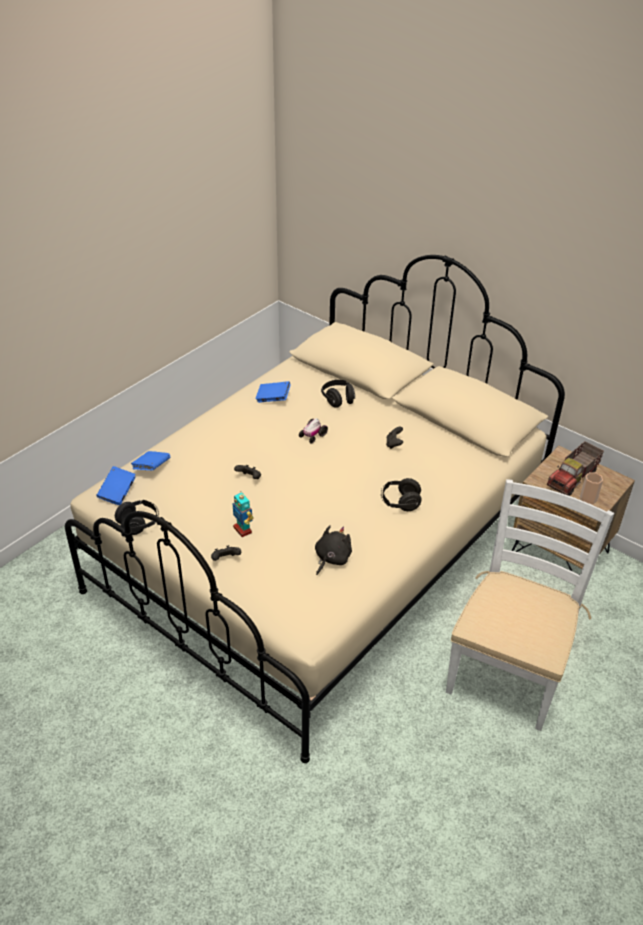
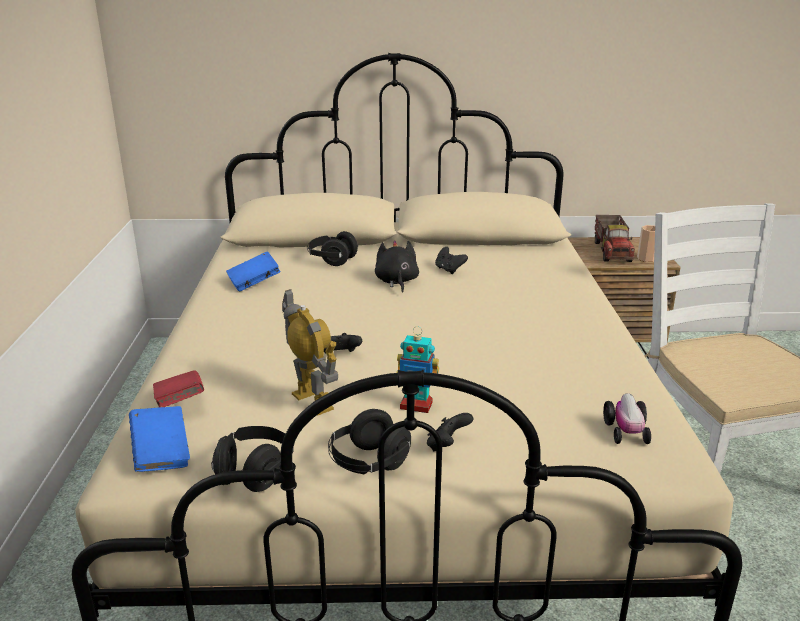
camera: 40 degrees left, 15 degrees down
blue book [131,451,170,470] -> red book [153,370,204,407]
toy car [299,418,328,444] -> toy car moved to [603,393,651,444]
black plush toy [315,525,352,575] -> black plush toy moved to [375,240,419,293]
black headphones [381,478,422,511] -> black headphones moved to [328,409,411,474]
none -> toy robot [282,289,338,416]

